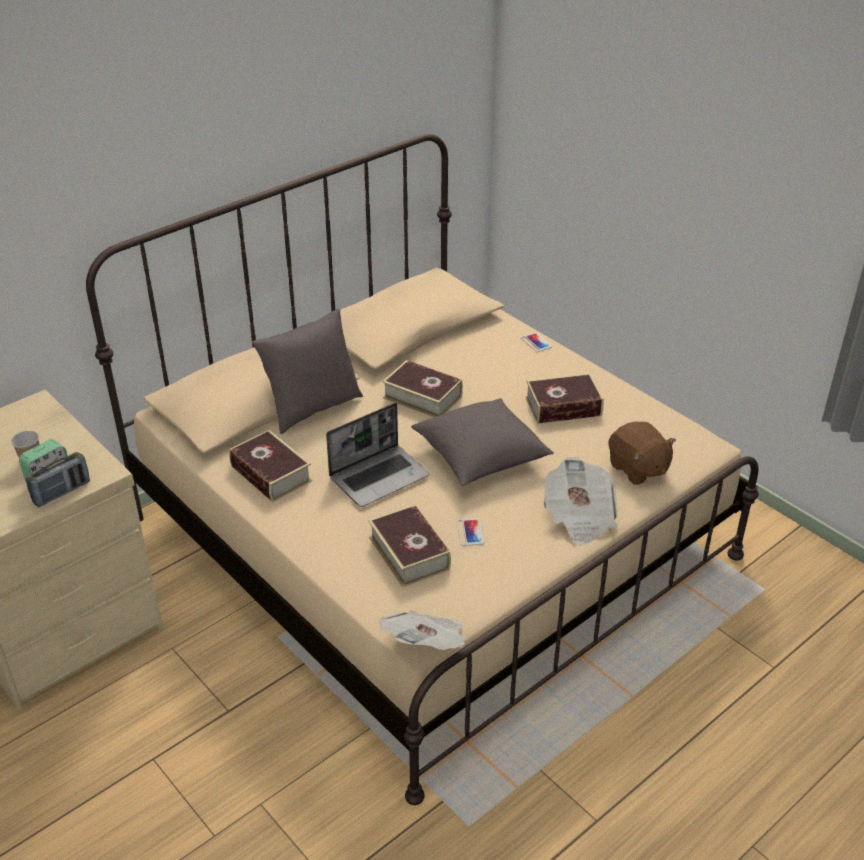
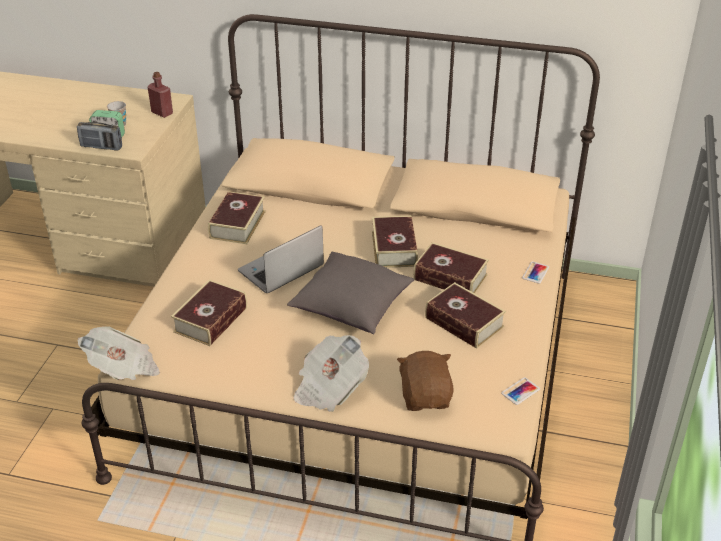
camera: 55 degrees right, 0 degrees up
grey pillow [252,309,363,434] -> none
laptop [326,403,430,507] -> laptop turned 120 degrees clockwise [238,225,324,293]
phone [457,518,484,546] -> phone moved to [501,377,540,405]
brown plush toy [608,421,676,485] -> brown plush toy turned 150 degrees clockwise [397,351,454,411]
none -> red bottle [148,72,173,118]
none -> book [414,242,489,293]

